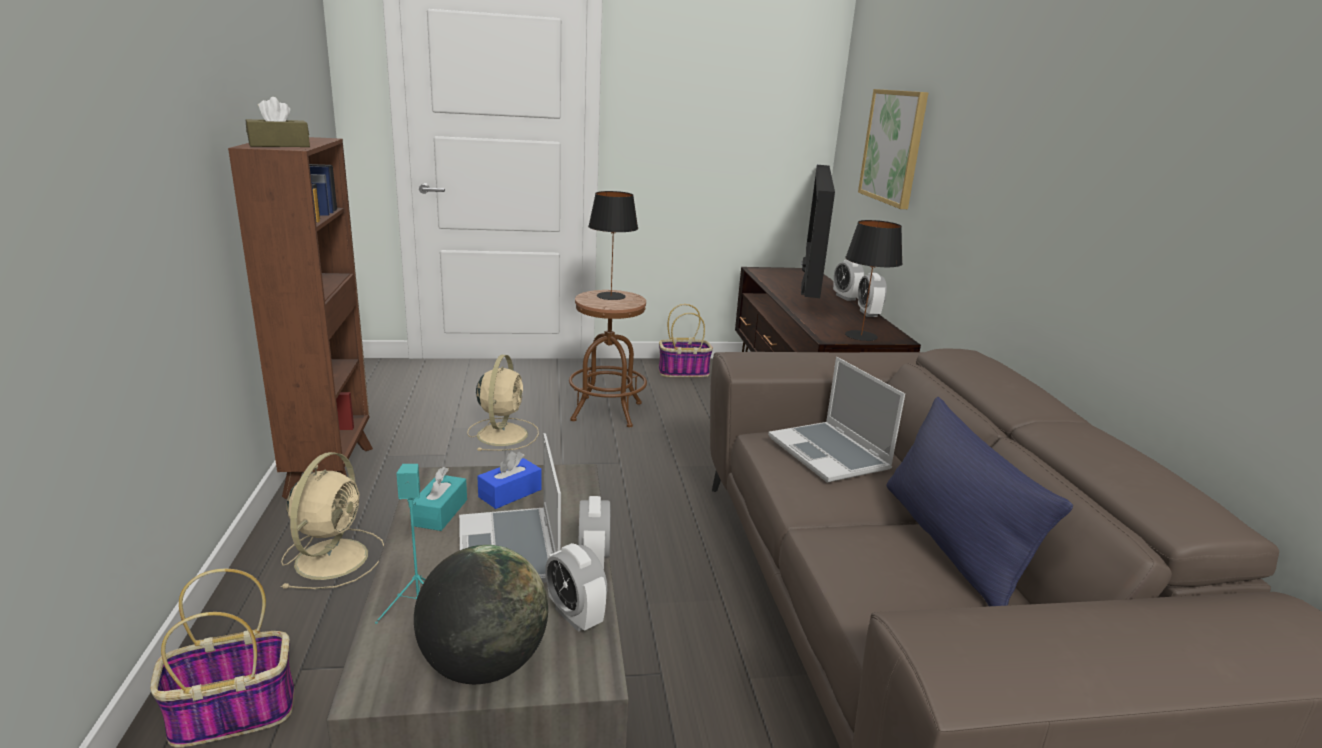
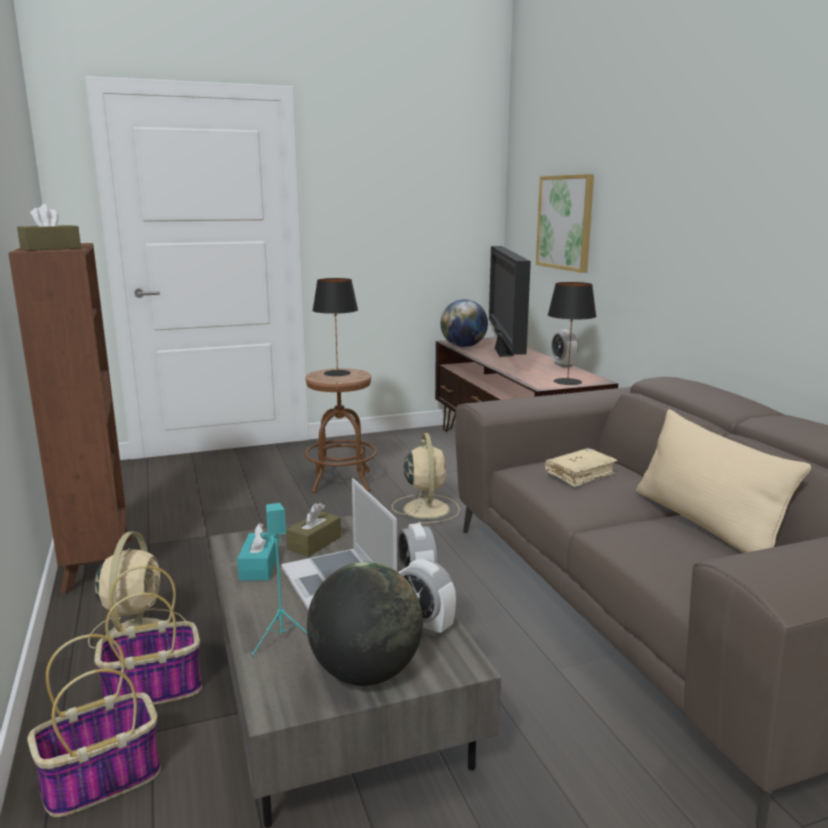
camera: 10 degrees left, 5 degrees down
beige fan [467,355,539,451] -> beige fan moved to [392,433,460,524]
blue tissue box [477,451,542,509] -> brown tissue box [286,503,341,557]
basket [659,304,713,377] -> basket moved to [94,566,202,705]
laptop [768,357,905,483] -> beige book [545,448,618,487]
alarm clock [833,259,865,301] -> none
blue pillow [886,397,1073,606] -> beige pillow [636,409,811,553]
none -> globe [441,299,488,347]

